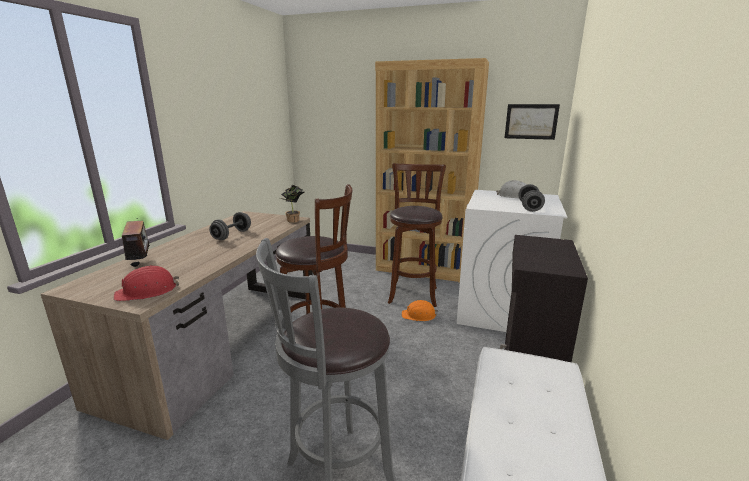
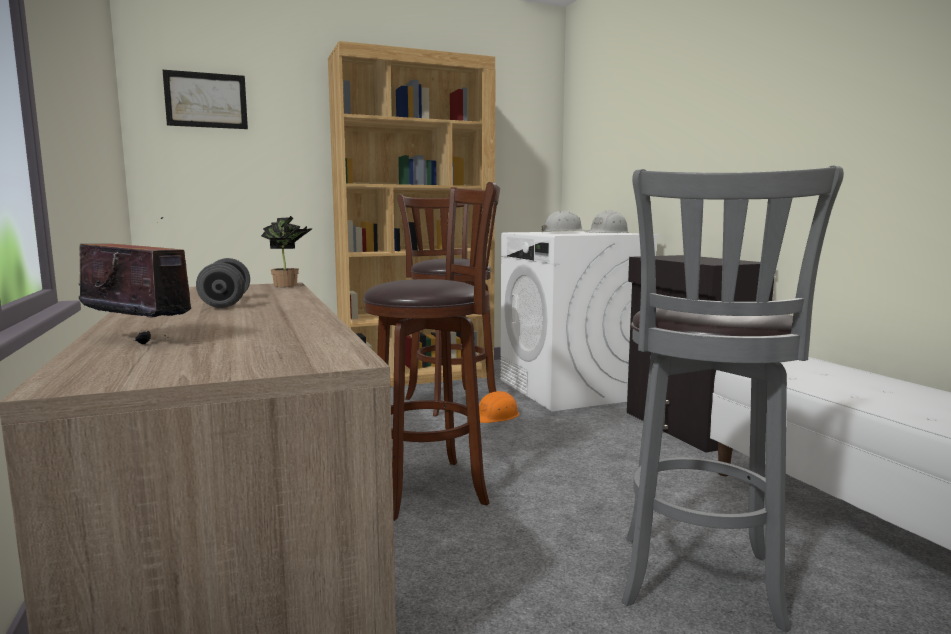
camera: 40 degrees left, 10 degrees down
red hard hat [114,265,179,301] -> none
picture [505,104,560,140] -> picture moved to [163,70,248,129]
grey dumbbell [518,184,545,212] -> white hard hat [586,210,629,233]

